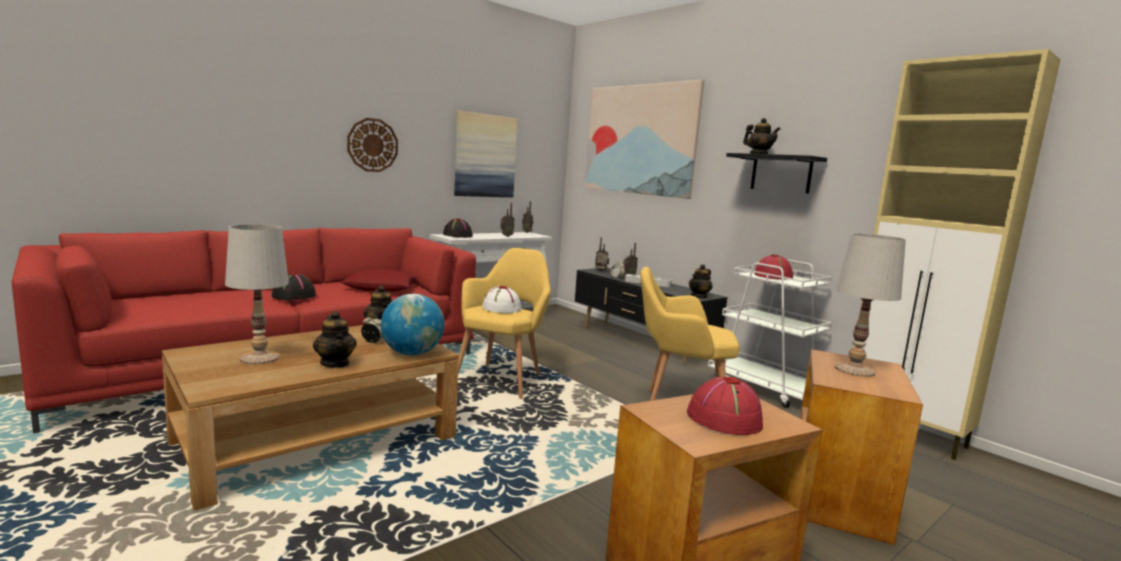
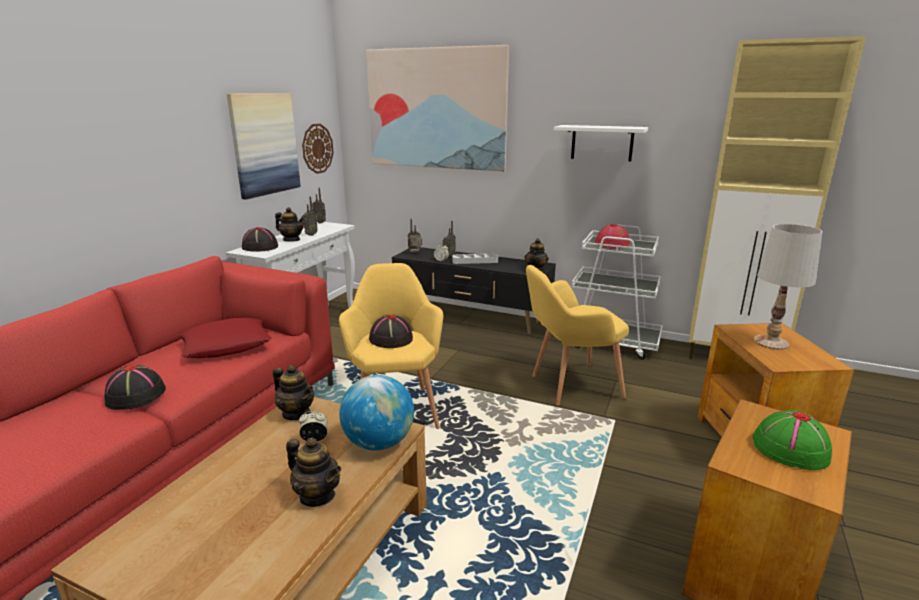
camera: 25 degrees left, 10 degrees up
white table lamp [225,224,289,364] -> none
wall clock [347,118,398,172] -> wall clock moved to [302,124,334,174]
white hat [482,286,521,313] -> black hat [369,315,413,348]
red hat [687,377,763,435] -> green hat [752,410,832,470]
black shelf [726,153,827,194] -> white shelf [554,125,648,161]
teapot [743,118,781,154] -> teapot moved to [275,207,304,242]

